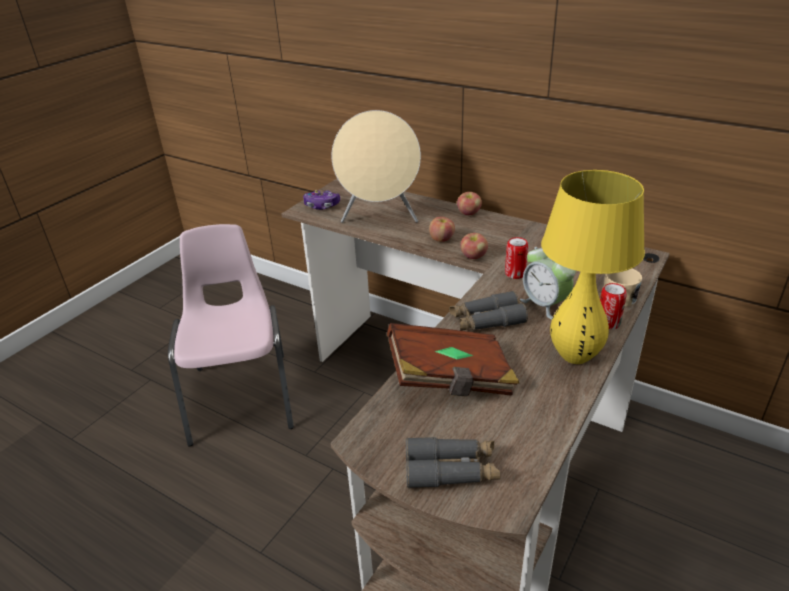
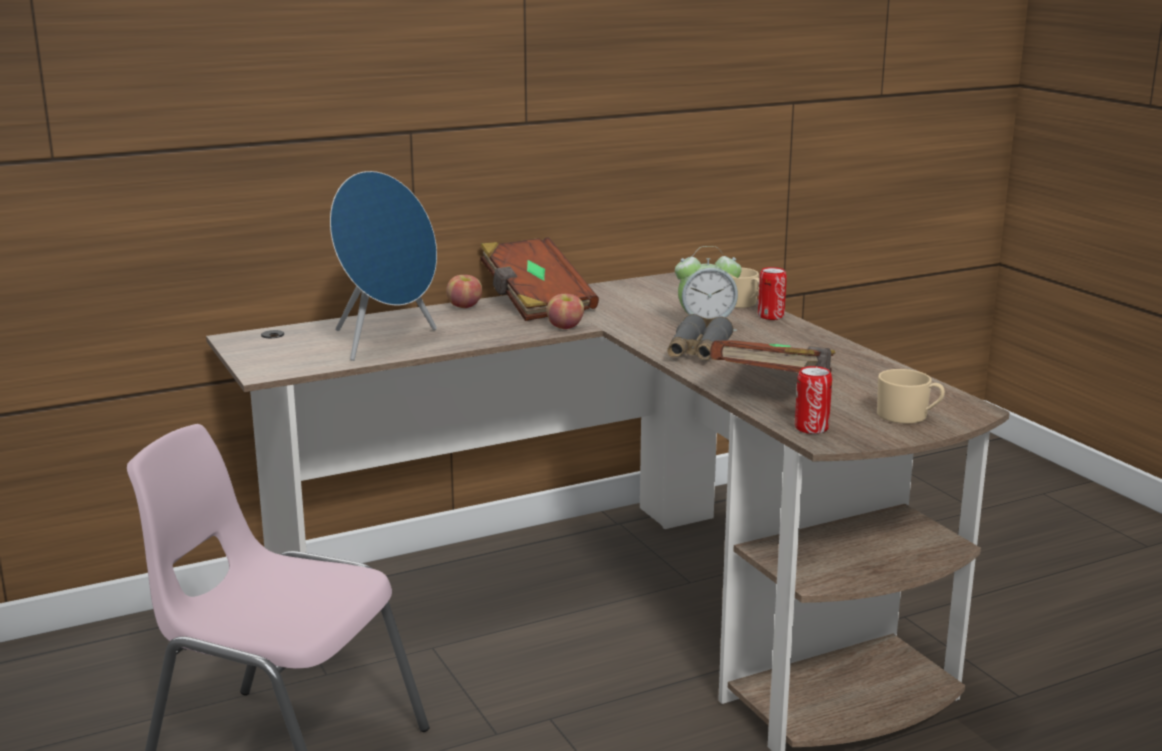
camera: 60 degrees left, 15 degrees down
game controller [303,190,340,210] -> none
beige speaker [332,110,421,223] -> blue speaker [330,171,437,361]
grey binoculars [406,437,500,488] -> beige mug [877,369,945,424]
apple [429,217,455,242] -> none
can [505,237,528,279] -> can moved to [795,366,832,434]
yellow table lamp [541,170,645,364] -> none
none -> brown book [480,237,599,321]

